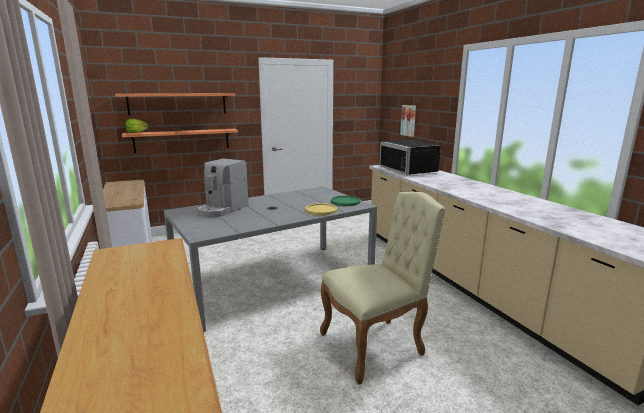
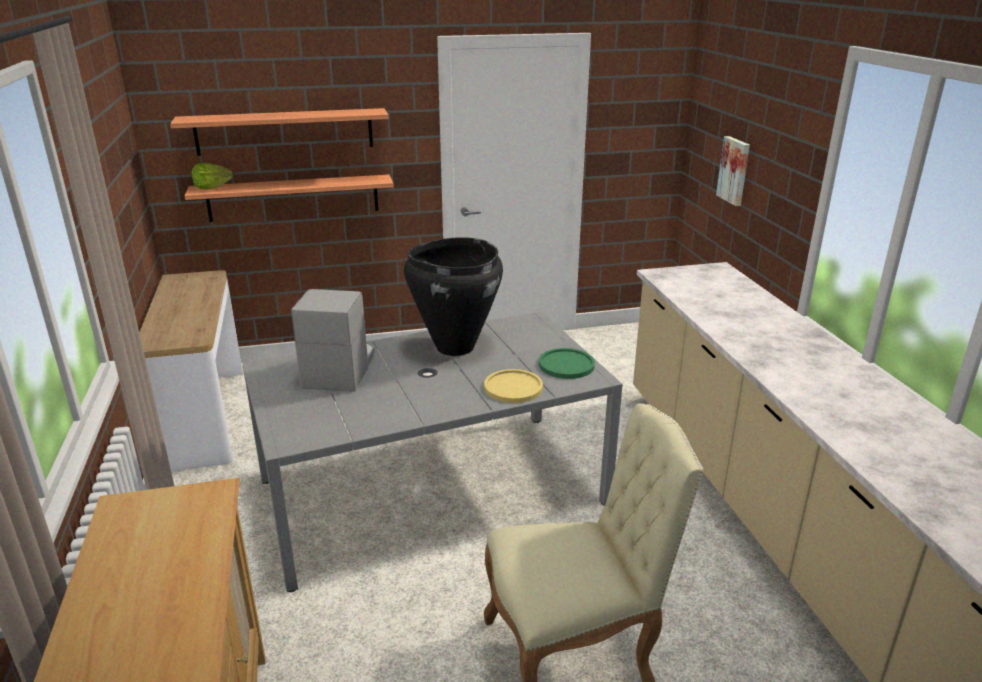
camera: 10 degrees right, 10 degrees up
coffee machine [197,159,249,217] -> coffee machine turned 150 degrees clockwise [291,289,375,392]
black microwave [379,140,441,175] -> none
none -> black vase [404,237,503,356]

